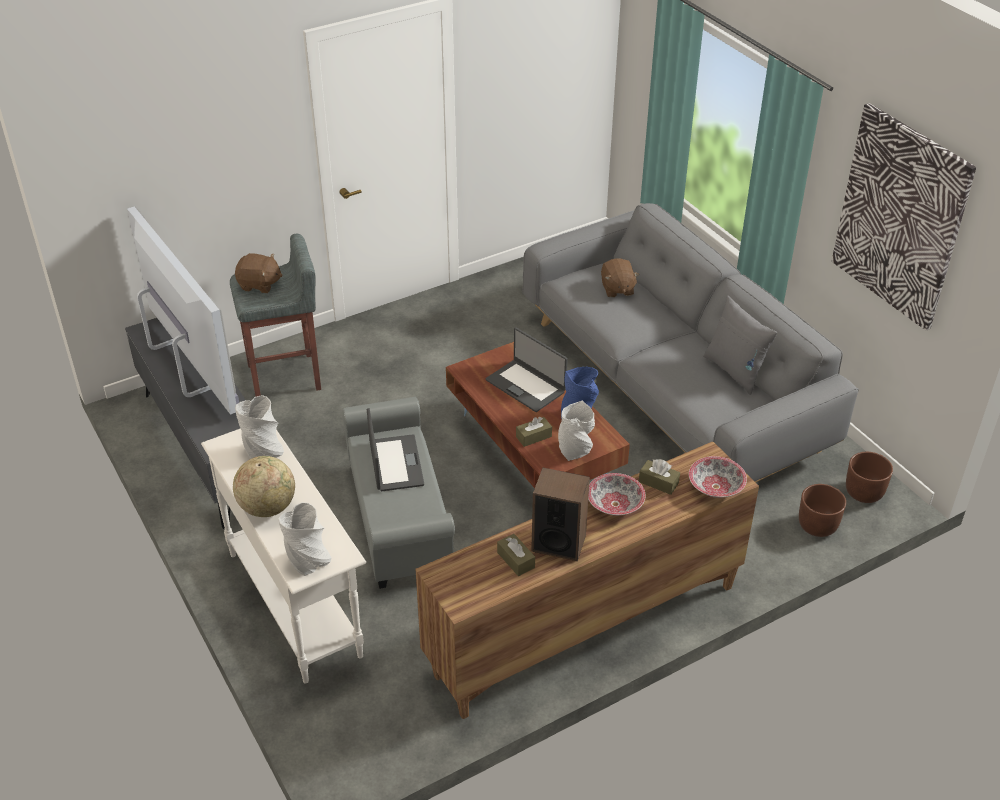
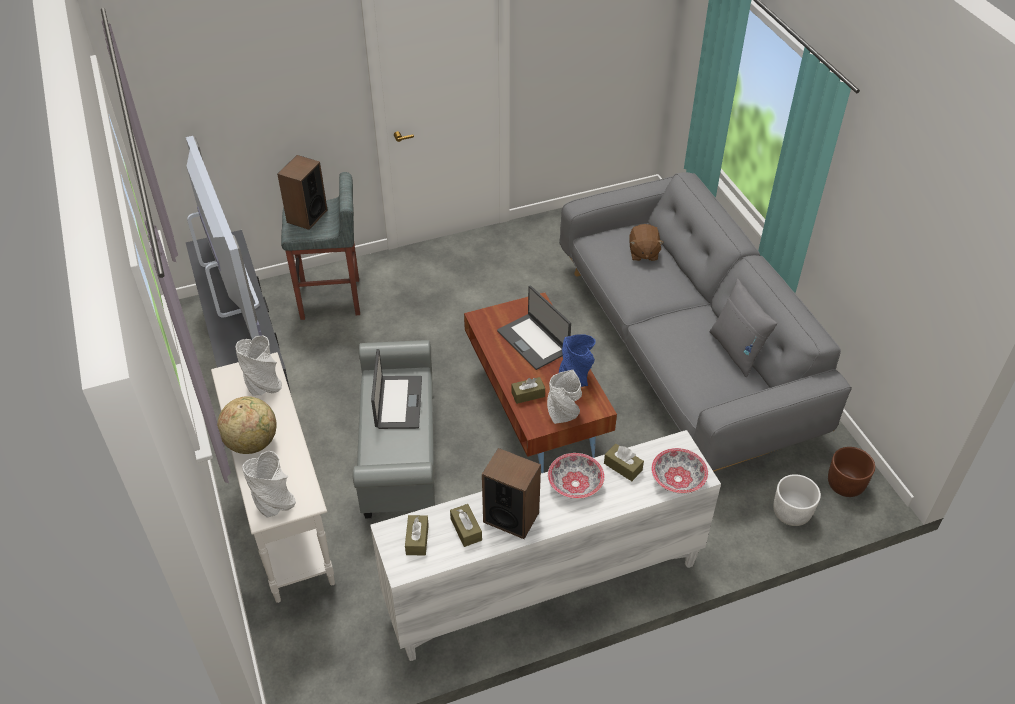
camera: 10 degrees right, 5 degrees up
brown plush toy [235,253,283,293] -> speaker [277,155,327,230]
brown dresser [416,442,759,719] -> white dresser [370,430,721,661]
brown planter [799,484,846,537] -> white planter [773,474,821,526]
picture [832,103,976,331] -> none
none -> brown tissue box [405,515,429,556]

